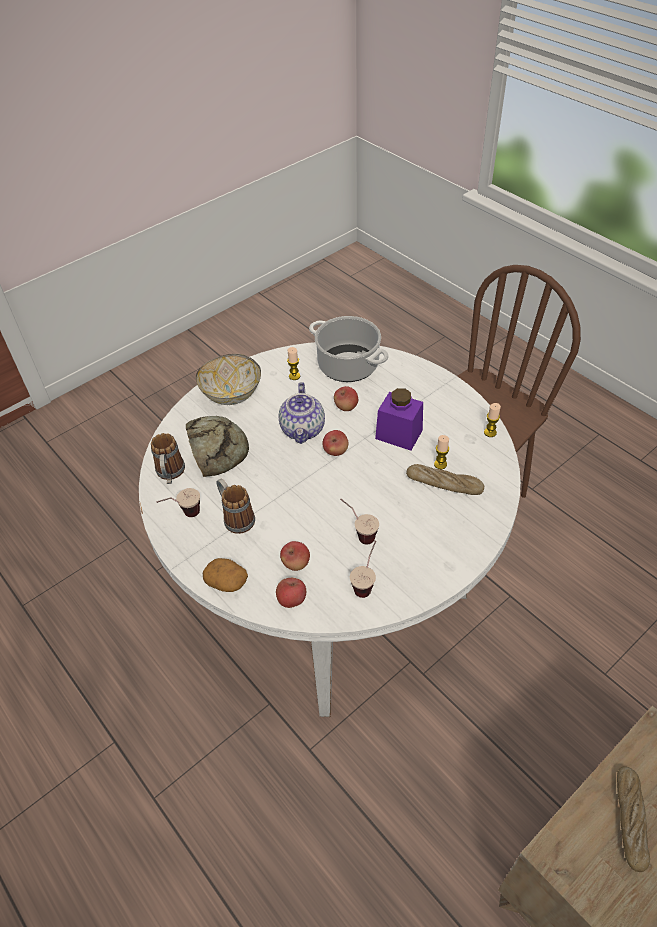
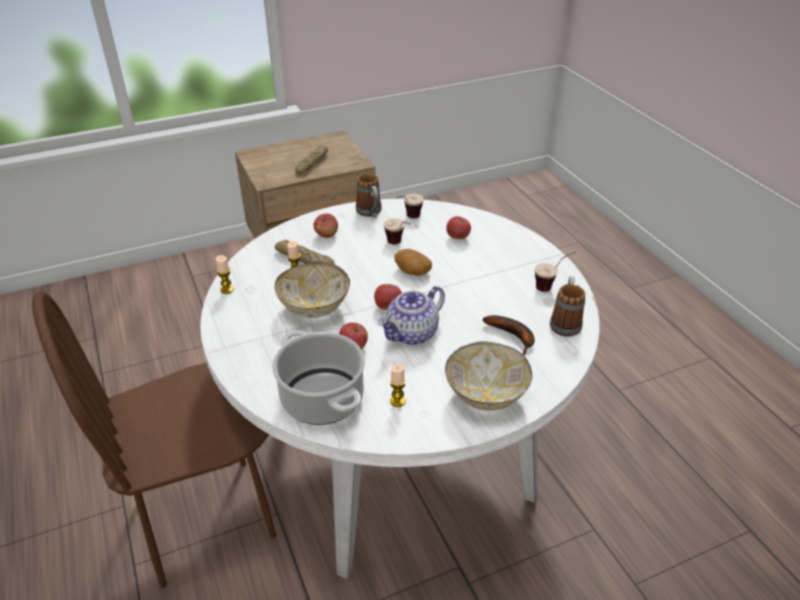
camera: 165 degrees left, 10 degrees down
bread [186,416,249,477] -> banana [483,315,535,355]
potato [203,558,248,592] -> potato moved to [394,249,432,276]
mug [216,479,255,534] -> mug moved to [356,173,381,218]
apple [276,578,306,608] -> apple moved to [314,213,338,238]
teapot [279,382,325,444] -> teapot turned 150 degrees counterclockwise [378,286,445,345]
purple jar [375,388,423,451] -> bowl [275,263,350,318]

